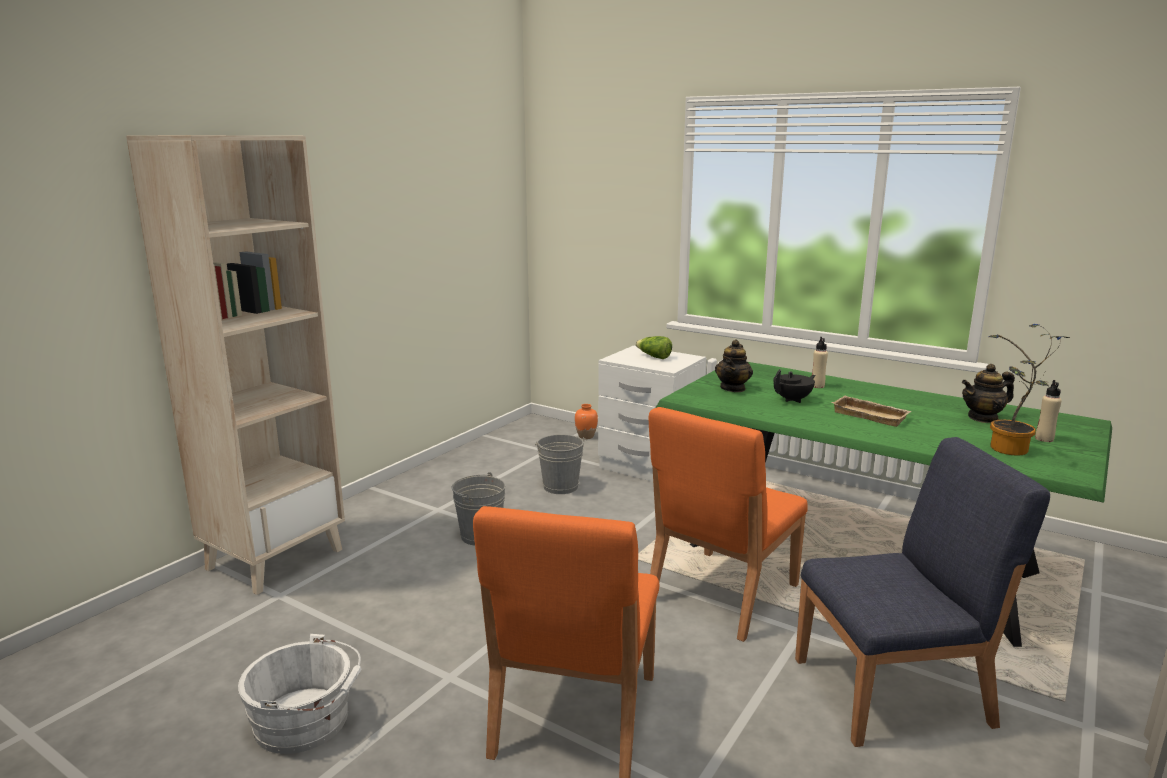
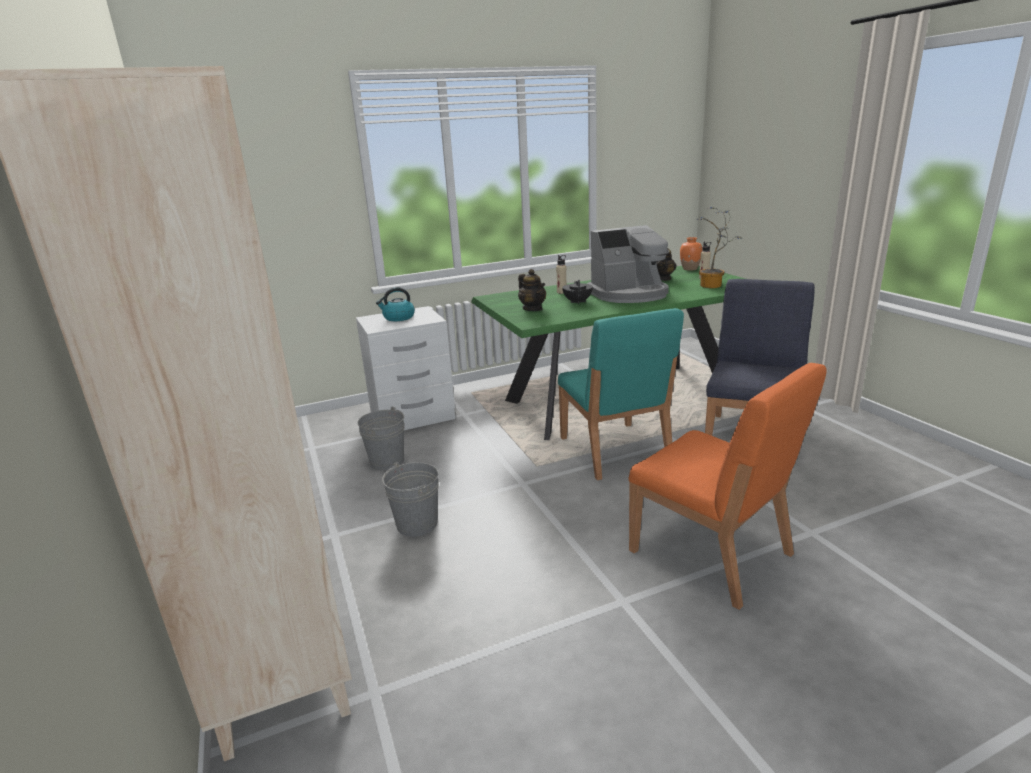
camera: 55 degrees left, 5 degrees up
white bucket [238,634,362,754] -> none
orange vase [575,404,598,439] -> orange vase moved to [680,237,702,271]
lettuce [636,336,672,359] -> kettle [376,287,415,321]
orange chair [649,407,808,642] -> turquoise chair [558,308,684,480]
beige tray [831,396,912,427] -> coffee machine [587,225,670,303]

